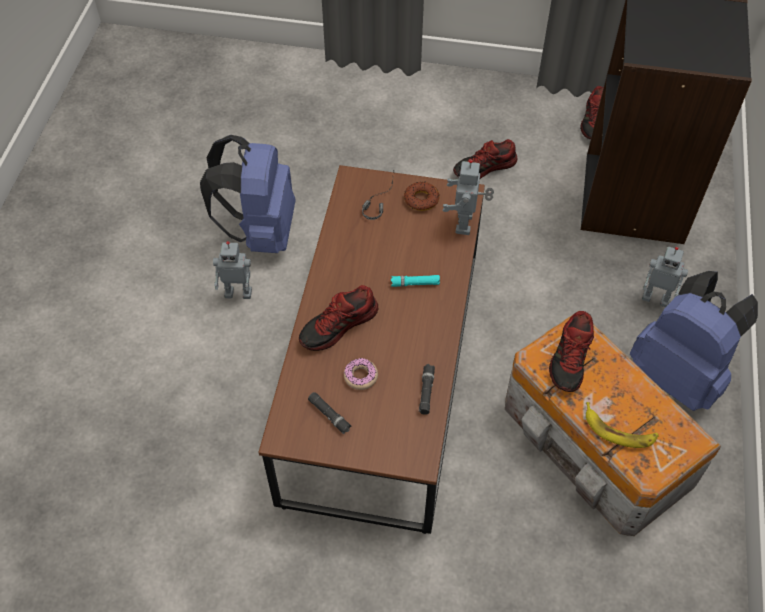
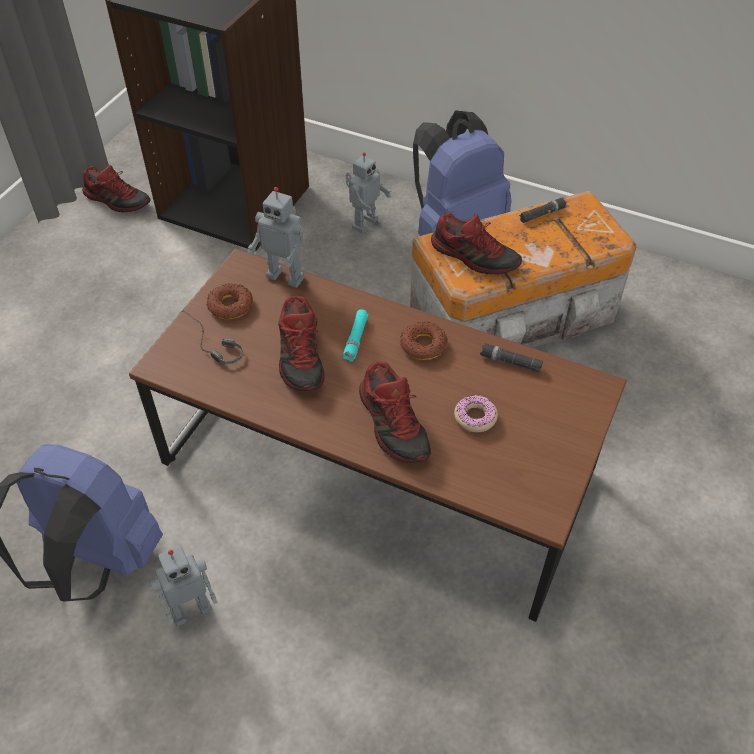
camera: 75 degrees left, 5 degrees down
toy robot [213,241,252,299] -> toy robot turned 45 degrees clockwise [150,546,218,626]
black flashlight [308,392,352,434] -> black flashlight moved to [519,197,567,223]
shoe [453,139,518,179] -> shoe moved to [278,296,325,391]
banana [586,402,659,448] -> none
none -> donut [400,322,448,360]

